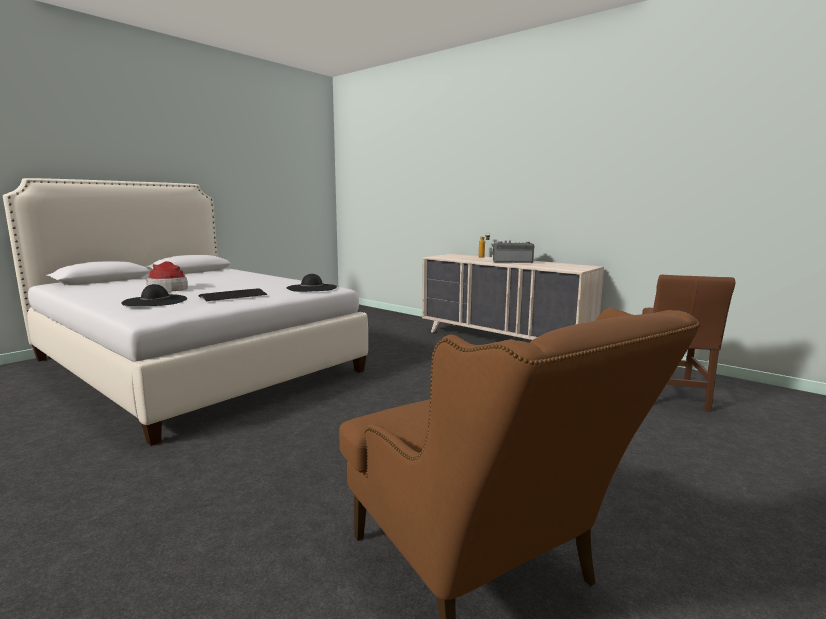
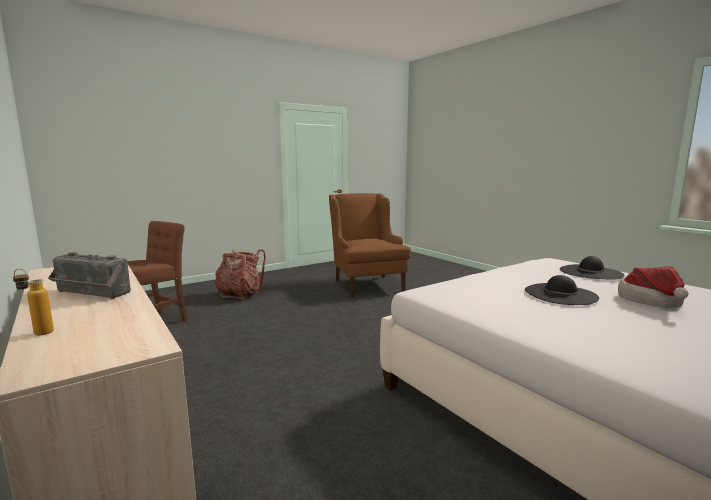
camera: 165 degrees left, 0 degrees up
keyboard [199,288,267,301] -> none
black hat [287,274,337,292] -> black hat moved to [525,275,599,305]
none -> backpack [215,249,265,299]

